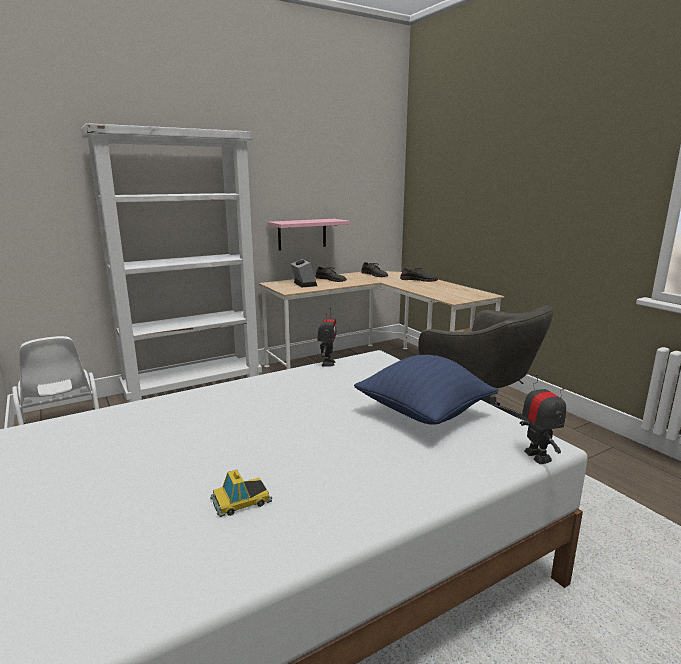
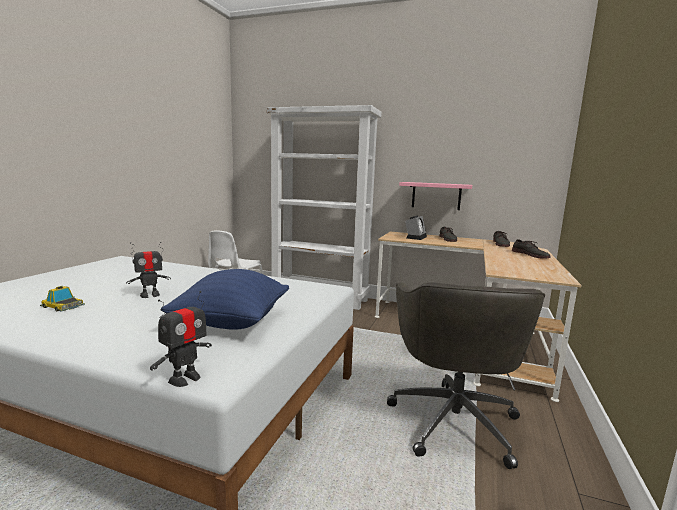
camera: 50 degrees right, 5 degrees down
toy robot [317,308,337,367] -> toy robot moved to [126,242,171,298]

